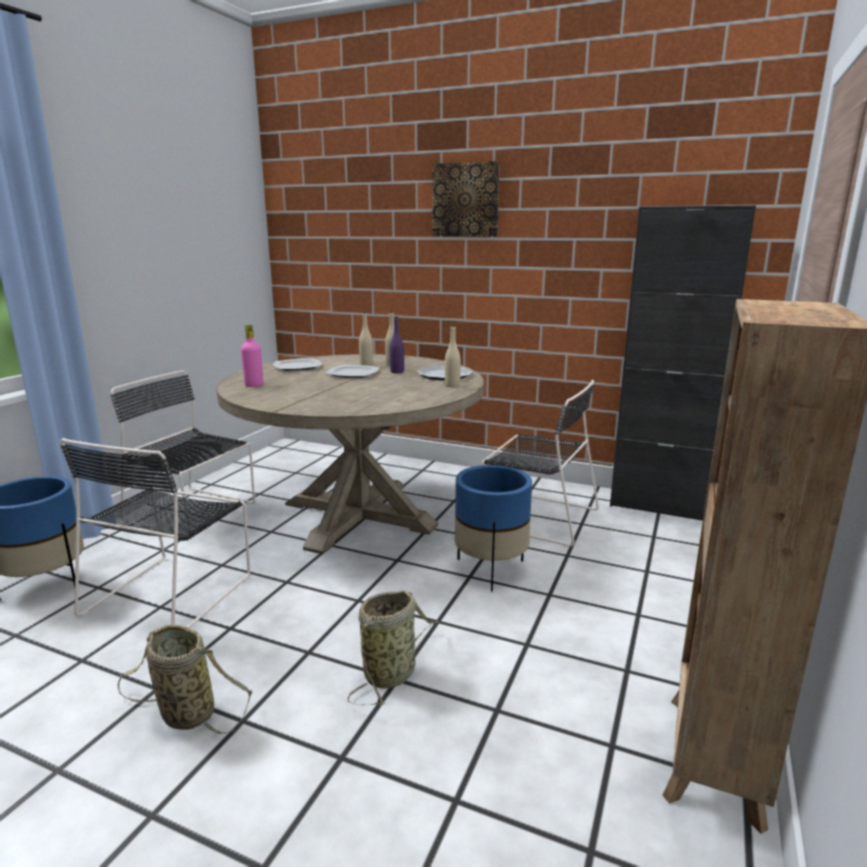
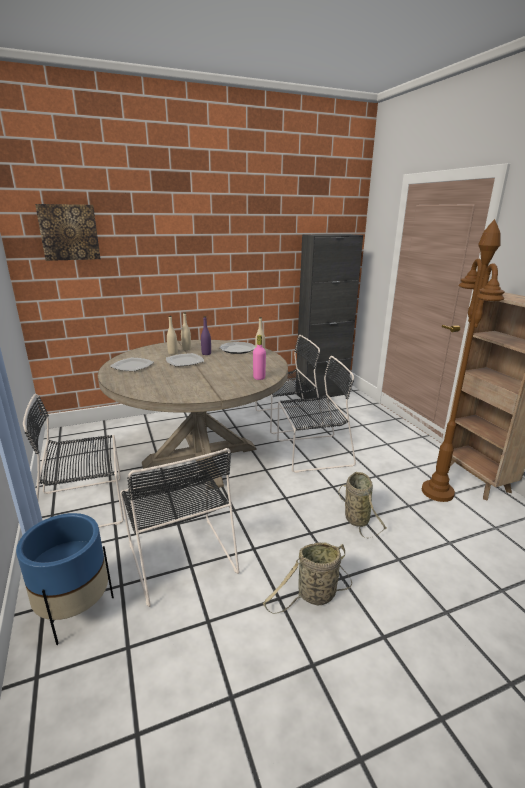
camera: 45 degrees left, 5 degrees up
pink bottle [241,325,263,387] -> pink bottle moved to [253,335,266,380]
picture [432,161,500,236] -> picture moved to [35,204,100,261]
blue planter [455,465,532,591] -> black chair [277,356,356,473]
none -> brown floor lamp [422,219,505,502]

